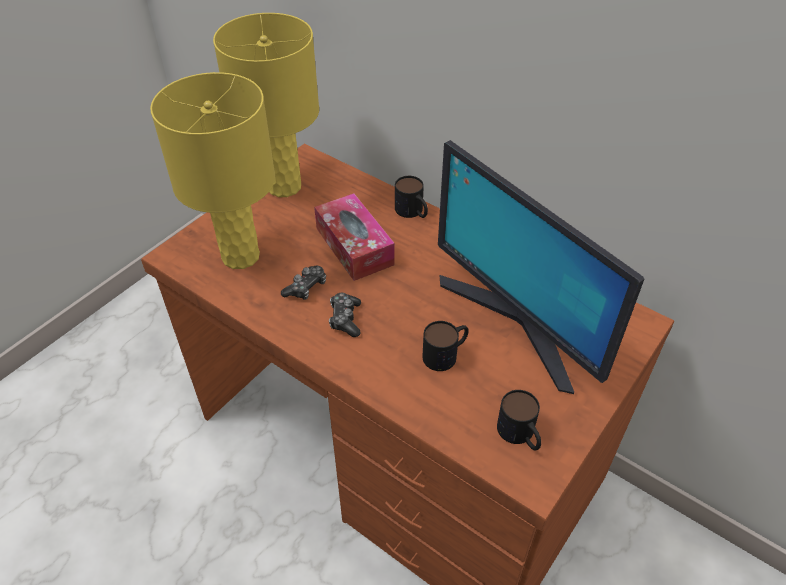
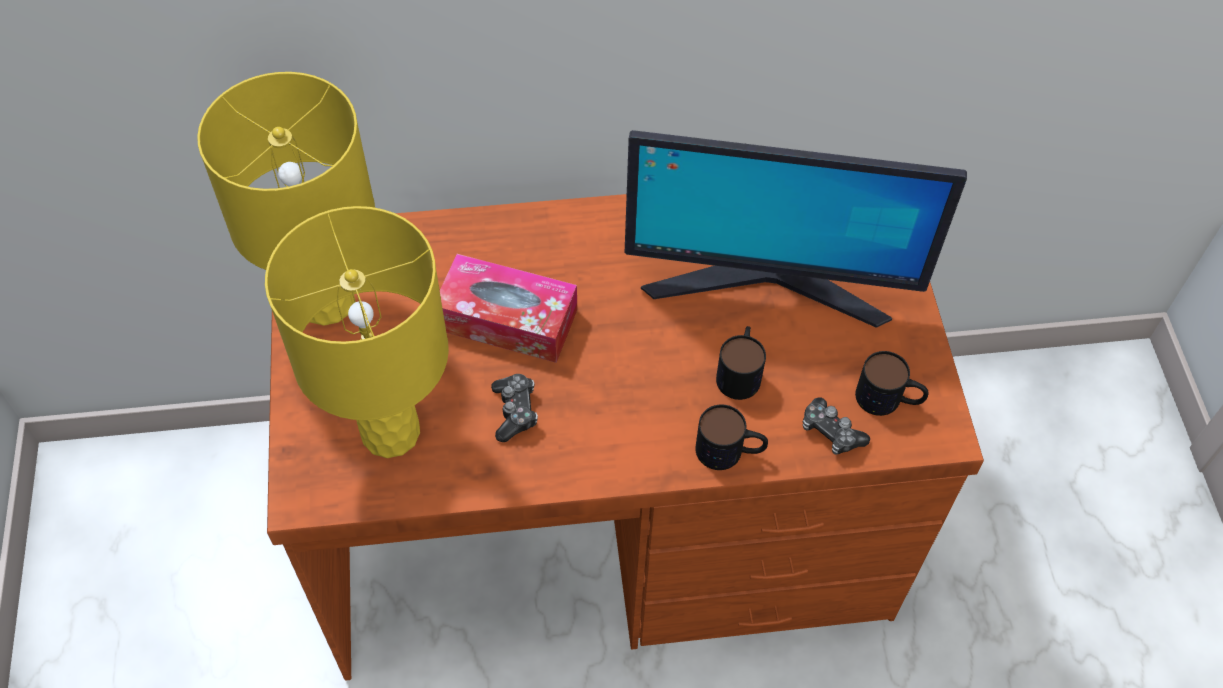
camera: 45 degrees left, 10 degrees up
game controller [329,293,361,337] -> game controller moved to [802,397,870,455]
mug [395,176,428,218] -> mug moved to [695,404,768,470]

